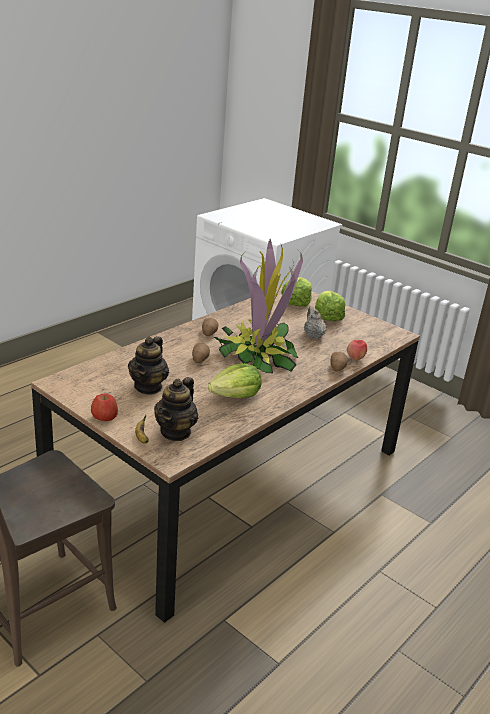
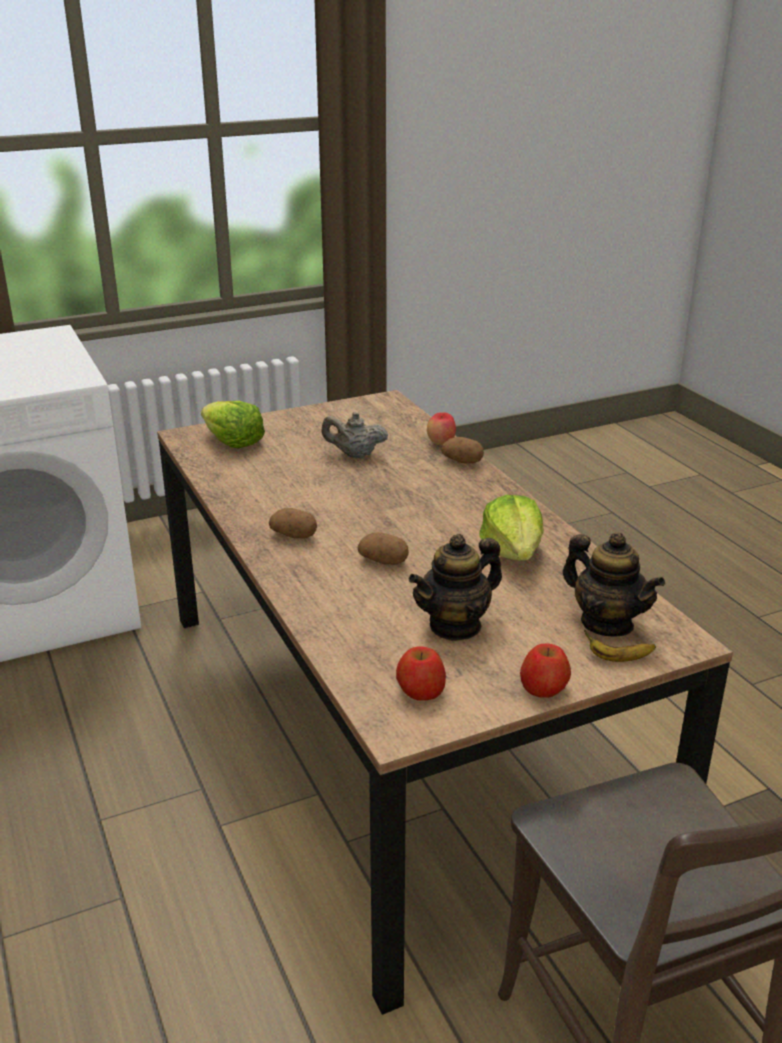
camera: 65 degrees left, 0 degrees up
teapot [128,336,169,394] -> teapot turned 105 degrees clockwise [409,534,502,641]
potted plant [214,239,303,373] -> none
lettuce [315,291,345,321] -> none
none -> apple [396,646,446,701]

